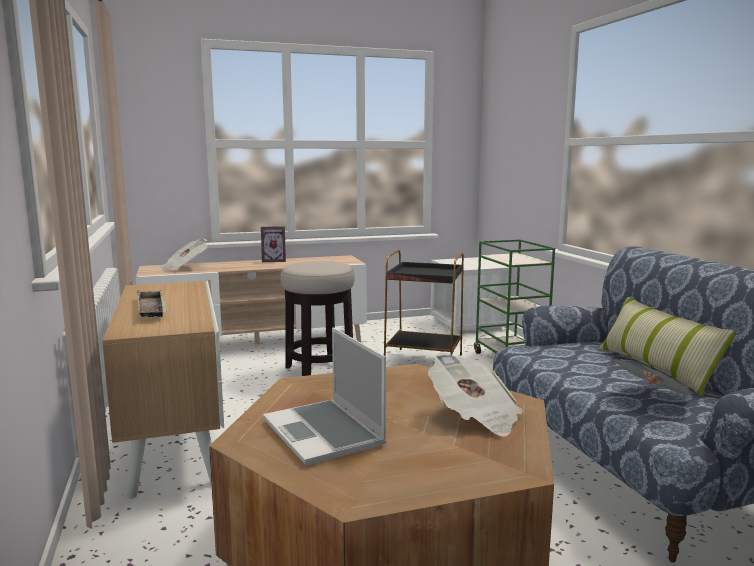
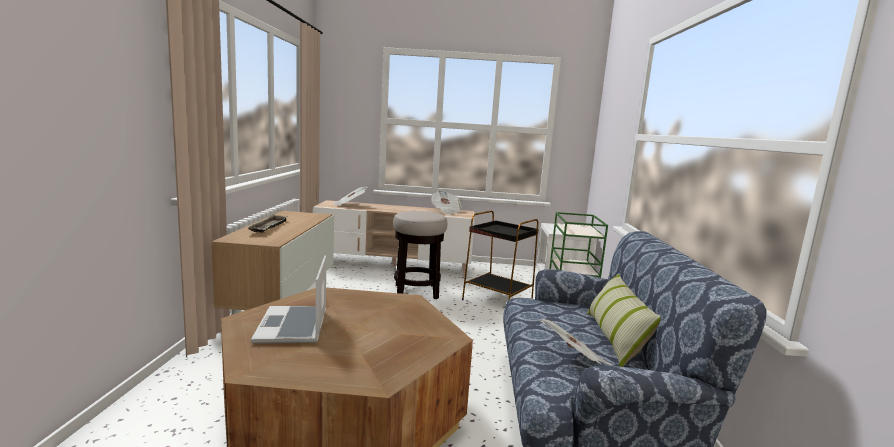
camera: 20 degrees right, 0 degrees up
picture frame [261,226,286,262] -> none
newspaper [428,353,523,437] -> newspaper moved to [431,191,462,215]

